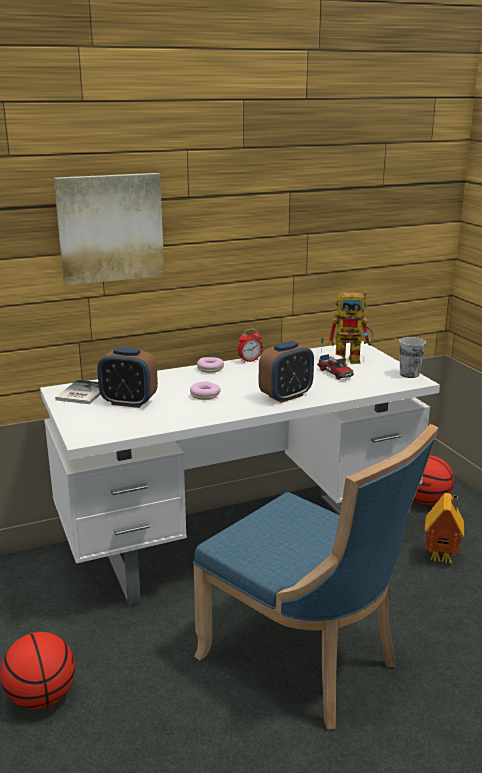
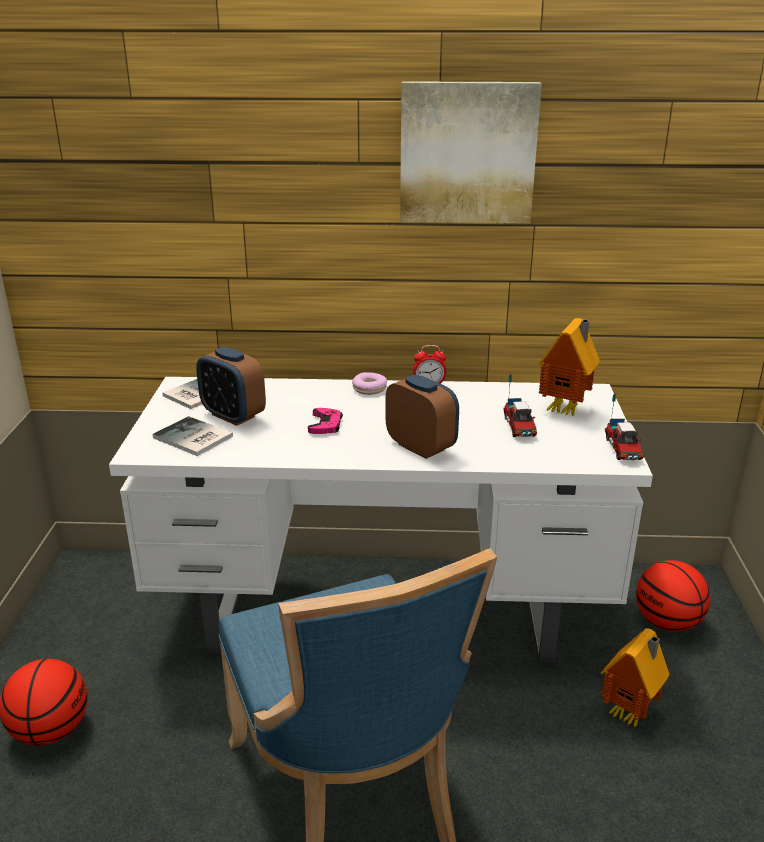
camera: 25 degrees right, 5 degrees up
picture [54,173,164,285] -> picture moved to [400,81,542,223]
donut [190,381,220,400] -> pink game controller [308,408,343,434]
alarm clock [259,341,314,403] -> alarm clock turned 120 degrees counterclockwise [386,375,459,459]
toy robot [327,291,374,364] -> toy house [538,318,600,416]
cup [399,337,426,378] -> toy truck [605,394,644,460]
none -> book [153,416,233,456]

